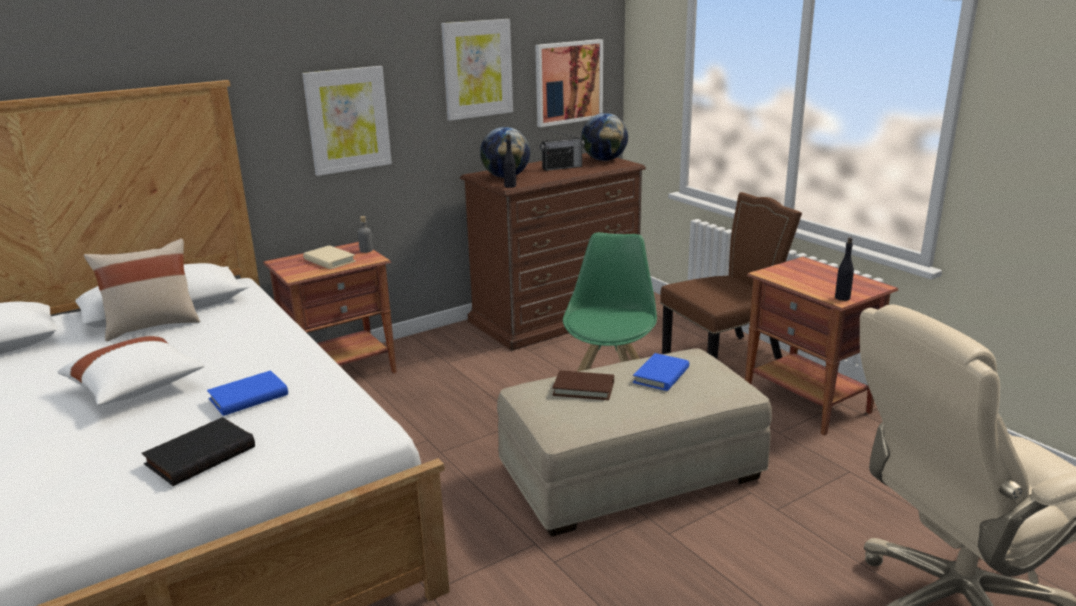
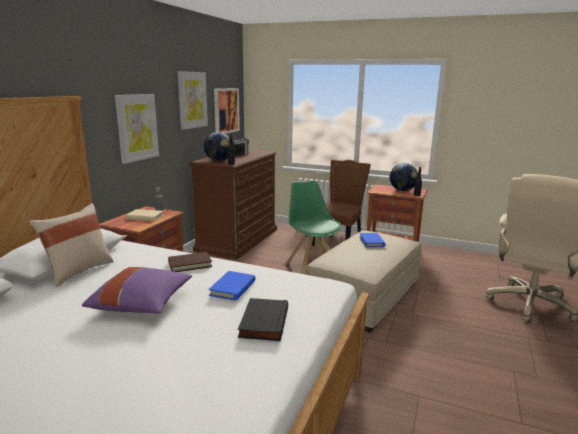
camera: 35 degrees left, 5 degrees down
white pillow [58,336,204,406] -> purple pillow [82,267,192,314]
brown book [552,370,614,400] -> brown book moved to [168,252,212,272]
globe [581,113,628,161] -> globe moved to [390,163,418,191]

